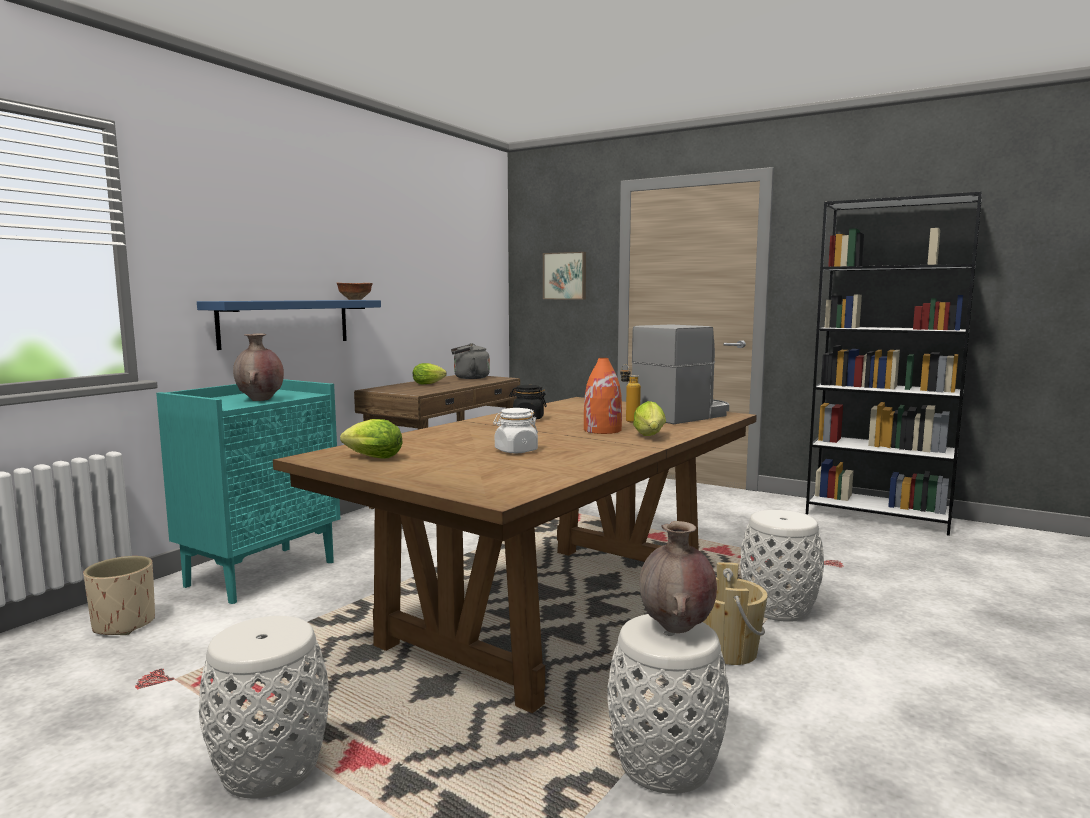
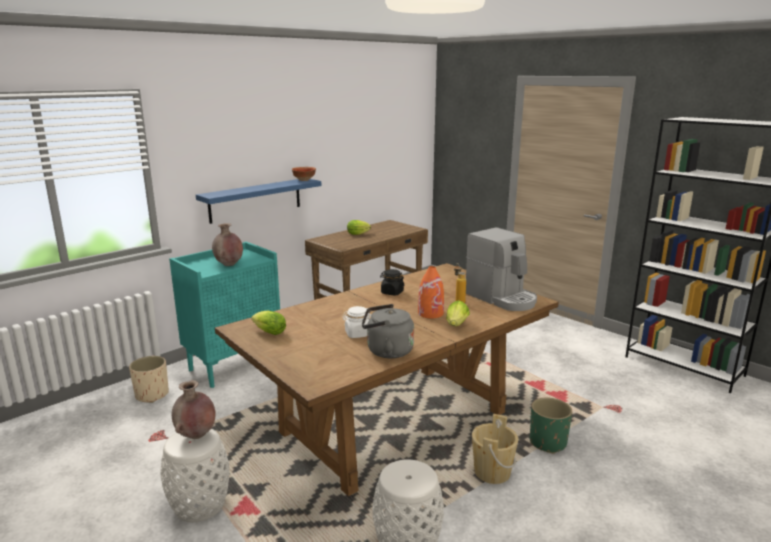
camera: 15 degrees right, 10 degrees up
grey kettle [451,343,490,379] -> grey kettle moved to [362,304,414,358]
picture [543,252,586,299] -> none
coffee machine [632,324,729,424] -> coffee machine turned 75 degrees clockwise [466,227,537,311]
brown vase [639,521,717,633] -> brown vase moved to [171,380,216,439]
white stool [740,510,824,622] -> green planter [530,397,572,454]

